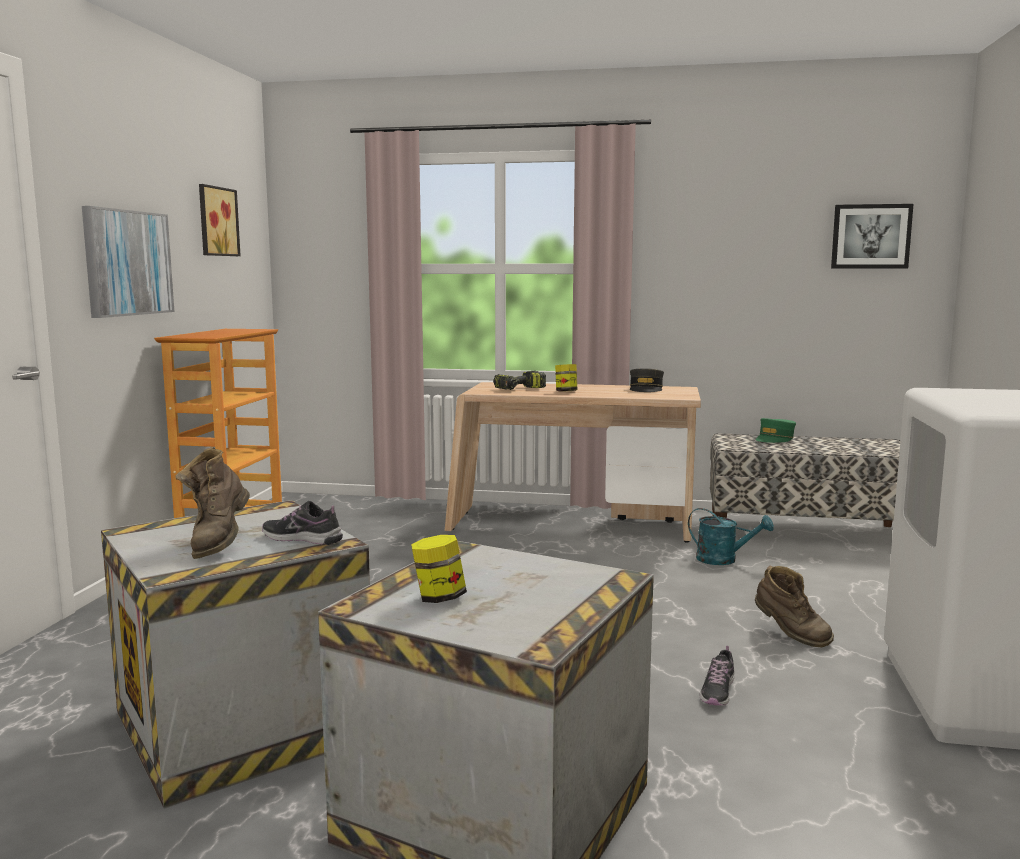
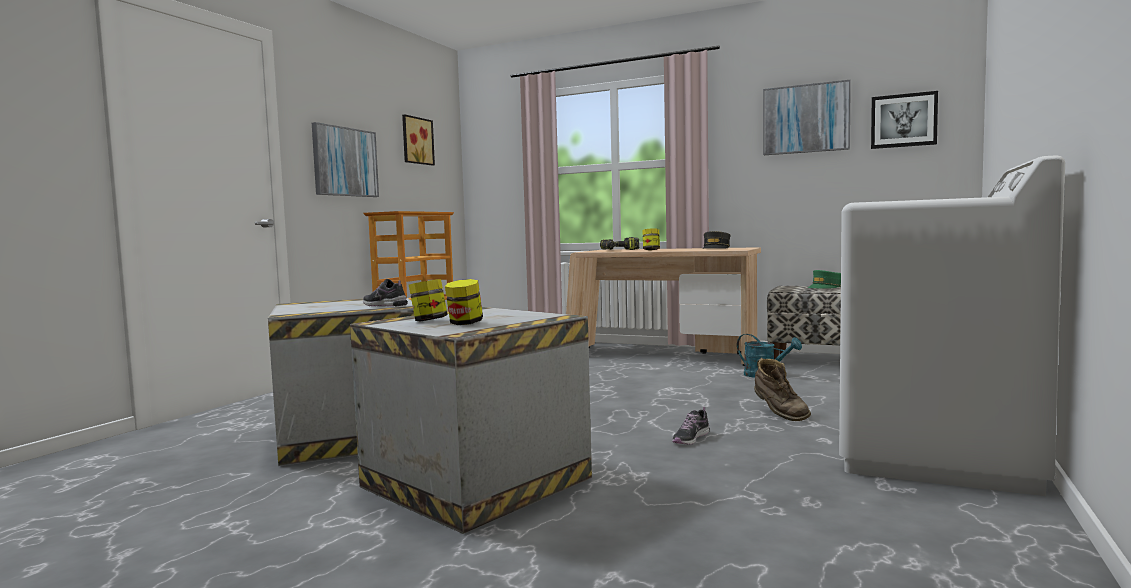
camera: 15 degrees right, 5 degrees down
brown boot [176,447,250,559] -> none
none -> jar [445,279,483,325]
none -> picture [763,80,851,155]

